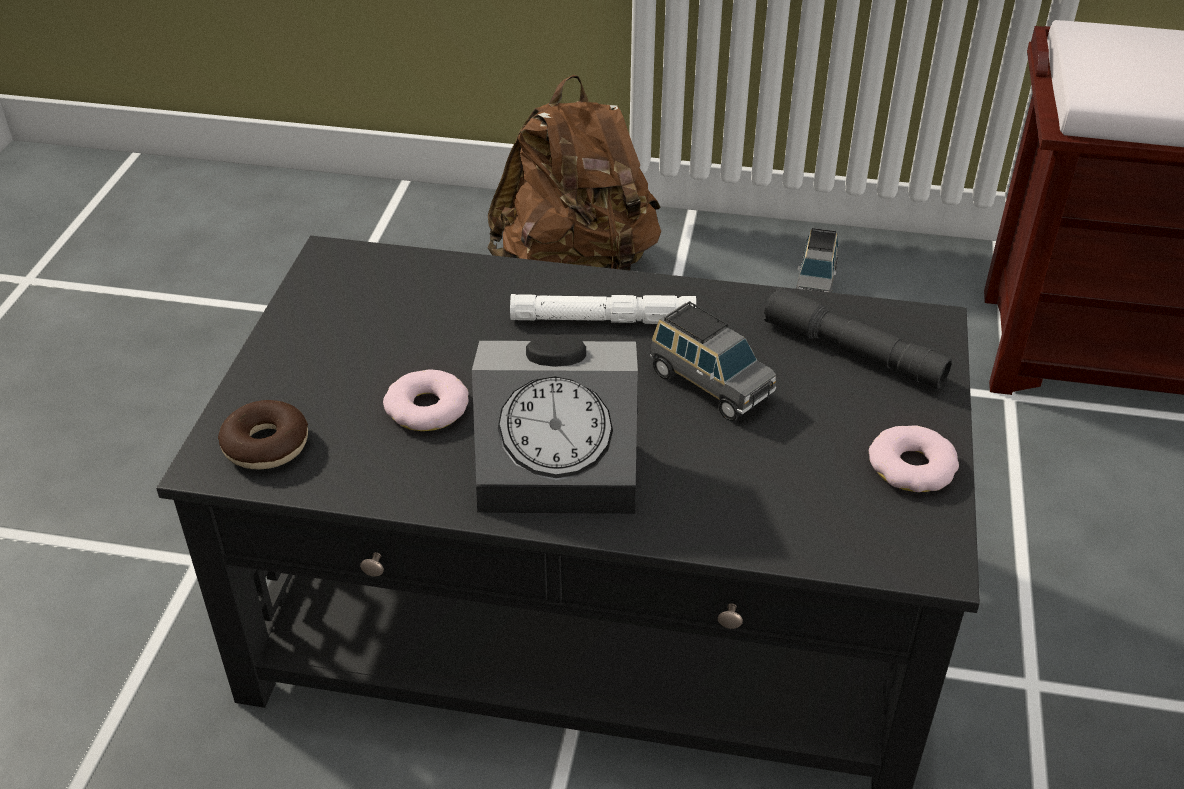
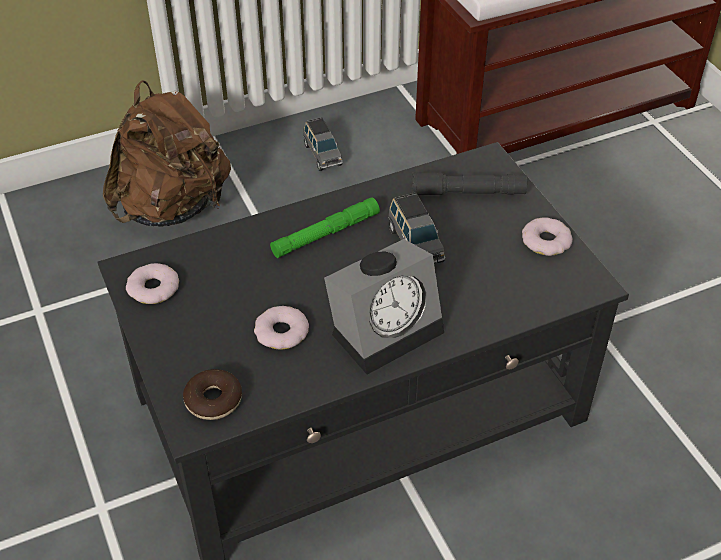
camera: 35 degrees left, 5 degrees up
white flashlight [510,294,696,324] -> green flashlight [270,197,380,258]
grey toy car [650,301,776,421] -> grey toy car turned 60 degrees clockwise [388,193,445,263]
none -> donut [126,263,179,304]

